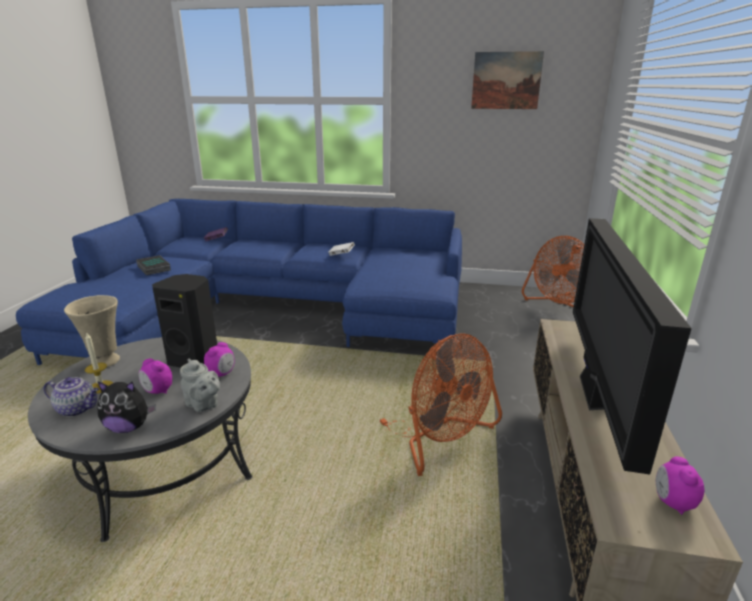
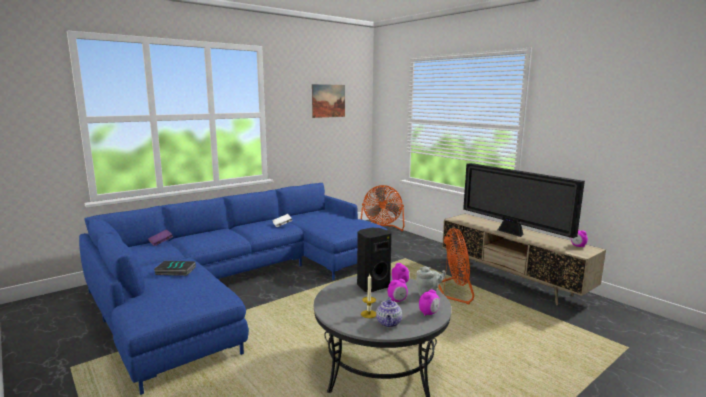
camera: 50 degrees left, 10 degrees down
teapot [44,377,99,417] -> teapot turned 135 degrees clockwise [376,297,402,327]
beige vase [64,295,120,367] -> none
plush toy [97,381,156,433] -> alarm clock [419,290,440,316]

